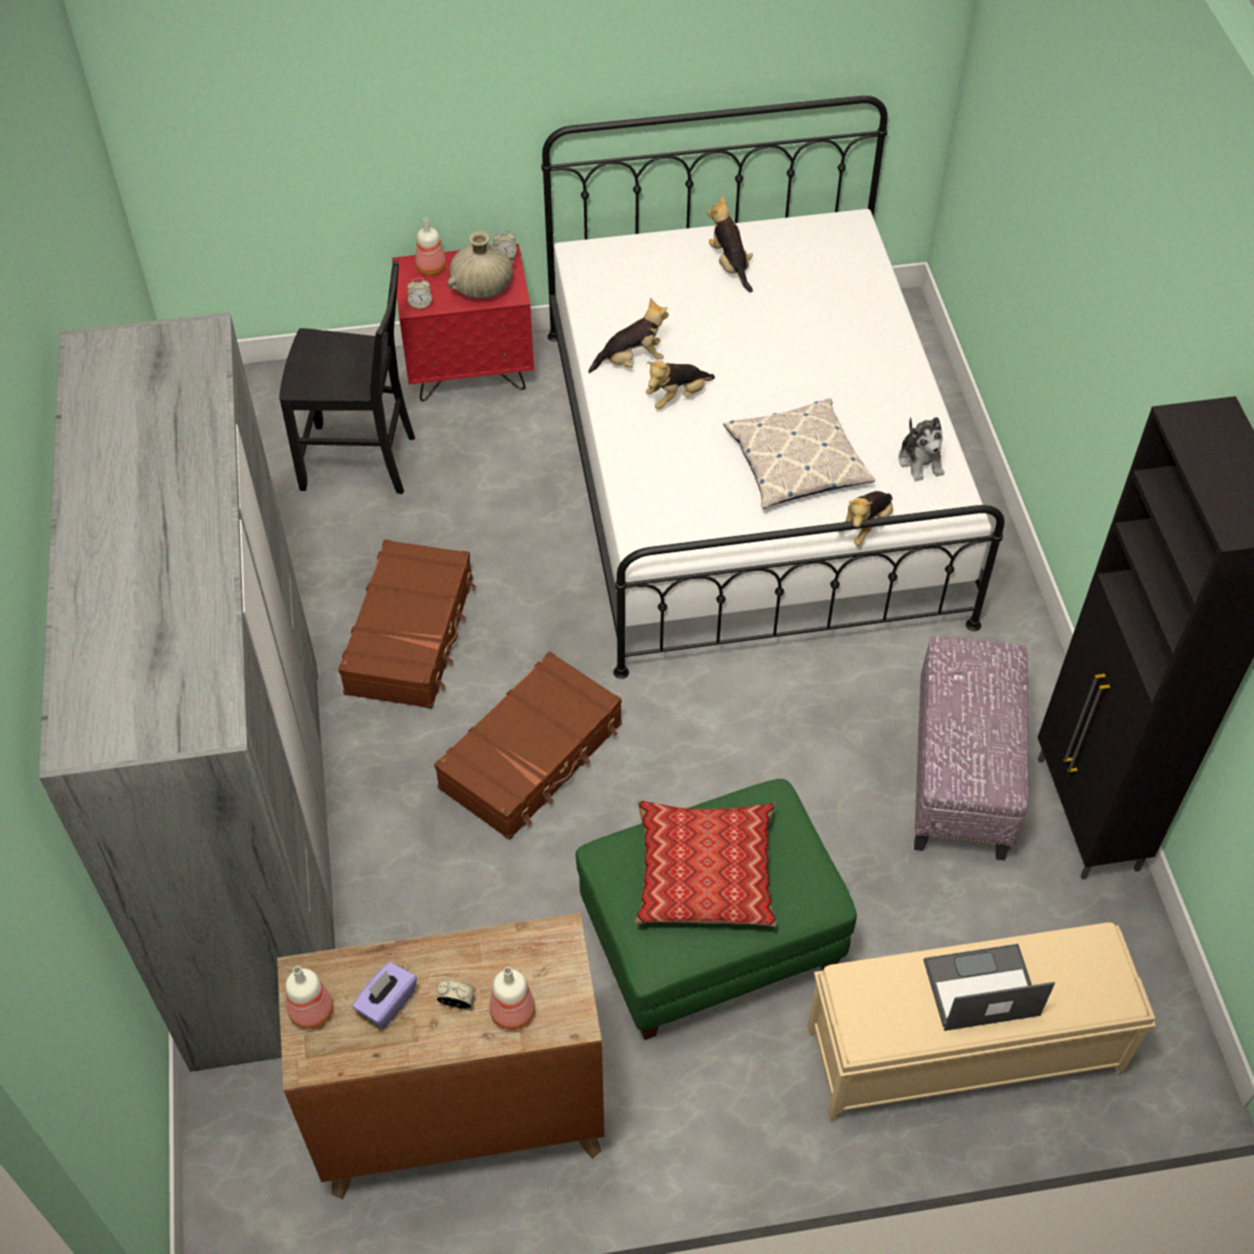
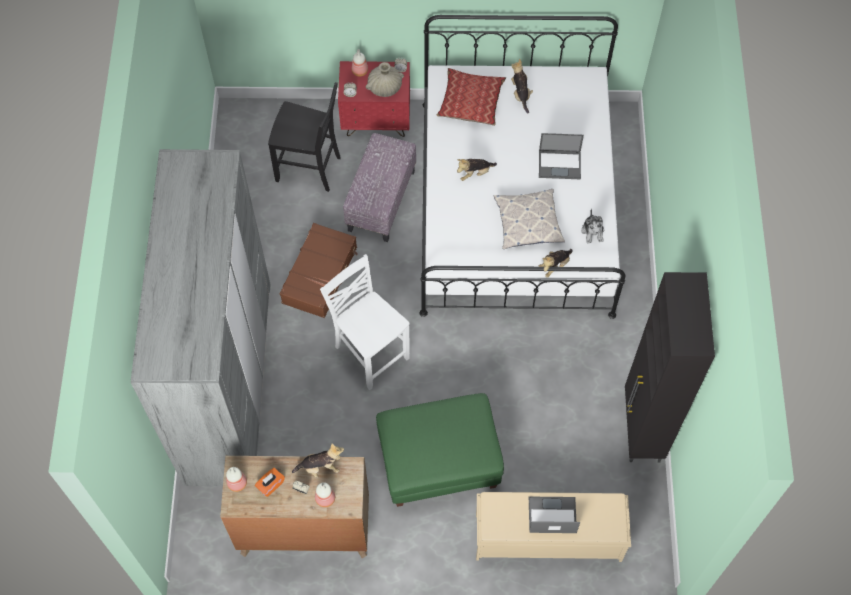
camera: 10 degrees right, 10 degrees up
purple tissue box [352,962,417,1029] -> orange tissue box [255,468,285,497]
brown suitcase [434,651,622,840] -> white chair [320,254,410,390]
plush toy [588,298,669,373] -> plush toy moved to [292,443,344,478]
pillow [635,801,777,927] -> pillow moved to [436,68,506,126]
ottoman [914,636,1029,860] -> ottoman moved to [343,133,416,242]
none -> laptop [539,133,584,179]

